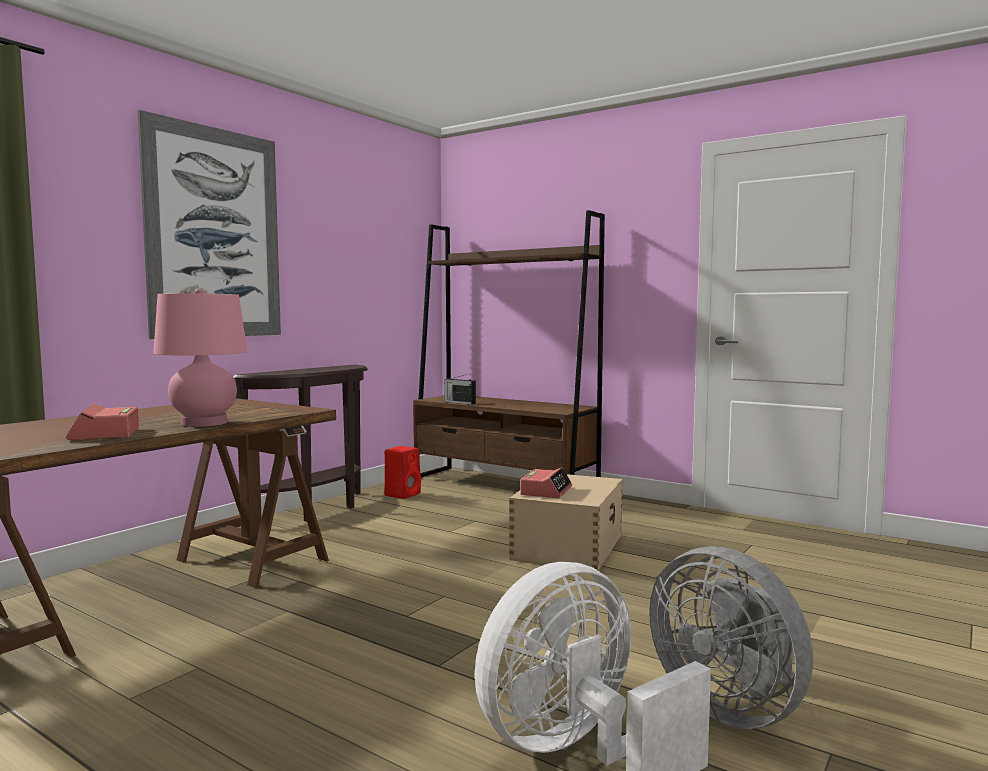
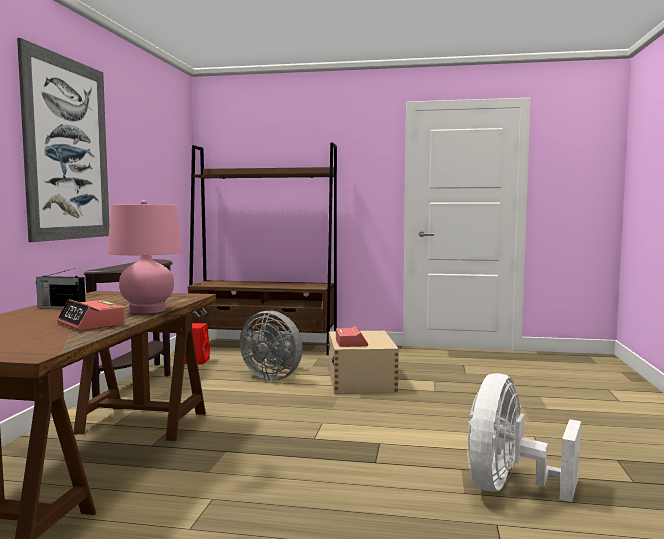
camera: 25 degrees left, 0 degrees up
radio [444,374,476,405] -> radio moved to [36,268,85,309]
grey fan [649,547,813,729] -> grey fan moved to [240,311,303,380]

